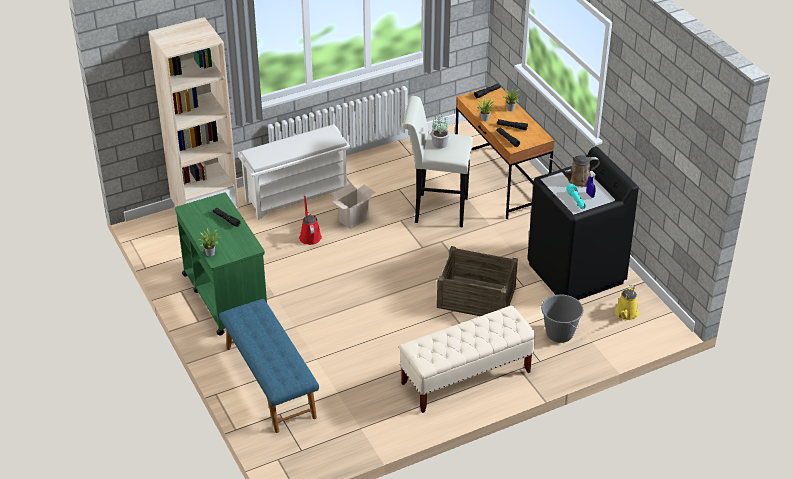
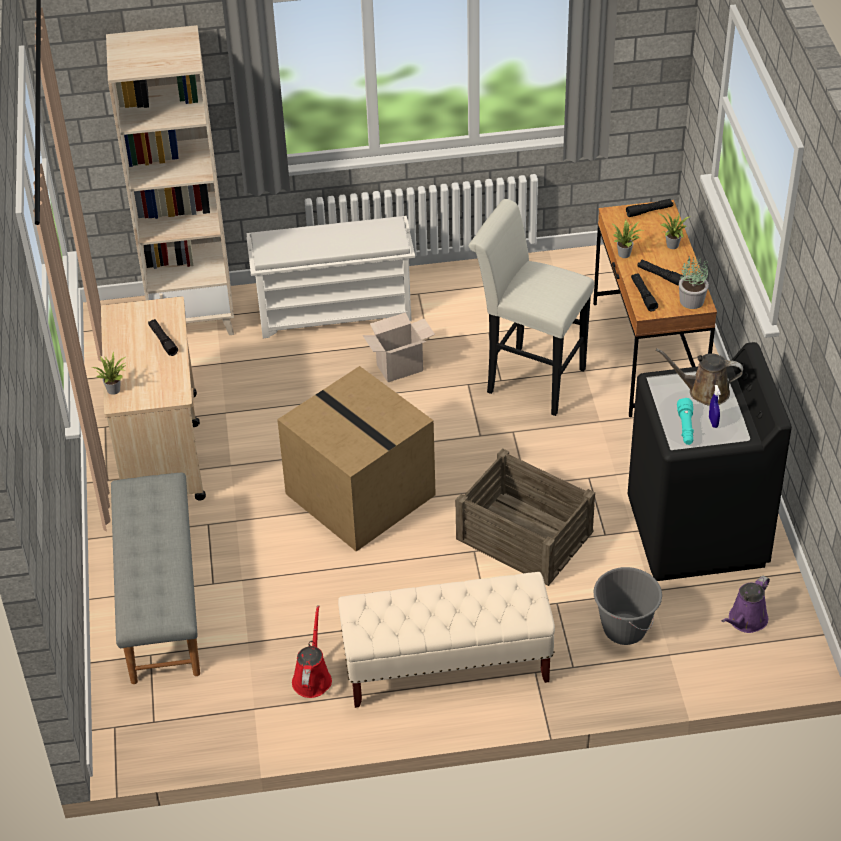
camera: 20 degrees right, 5 degrees up
green cart [175,192,267,336] -> beige cart [101,296,206,501]
blue bench [219,299,319,433] -> grey bench [111,472,200,684]
red watering can [299,196,322,245] -> red watering can moved to [292,605,332,698]
potted plant [431,116,449,149] -> potted plant moved to [679,256,709,309]
yellow watering can [615,285,639,321] -> purple watering can [722,575,770,633]
none -> cardboard box [277,366,436,552]

